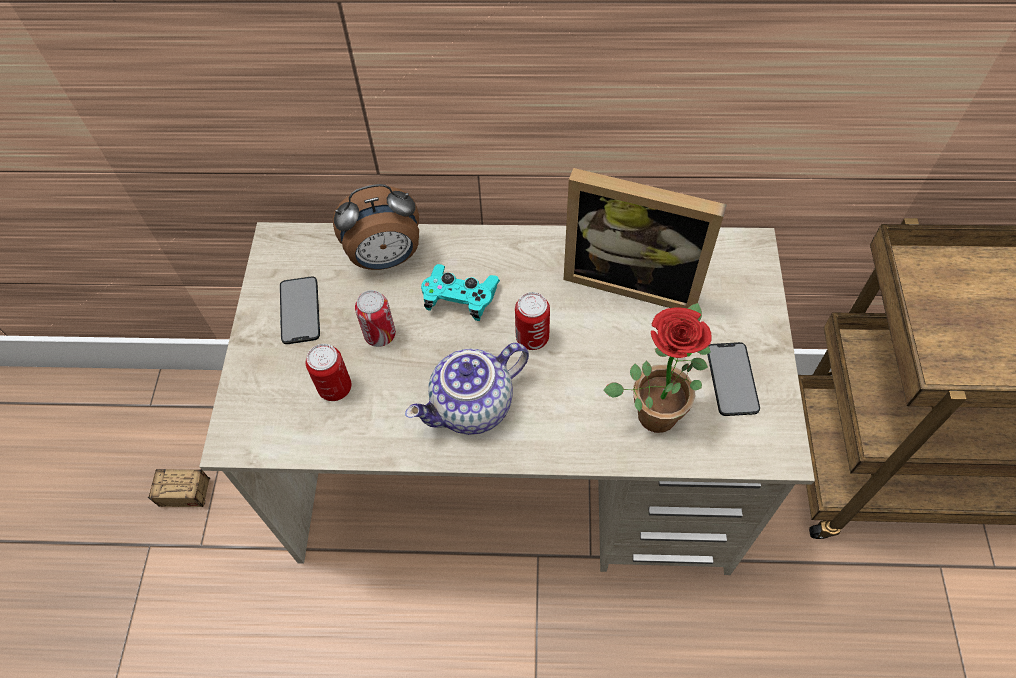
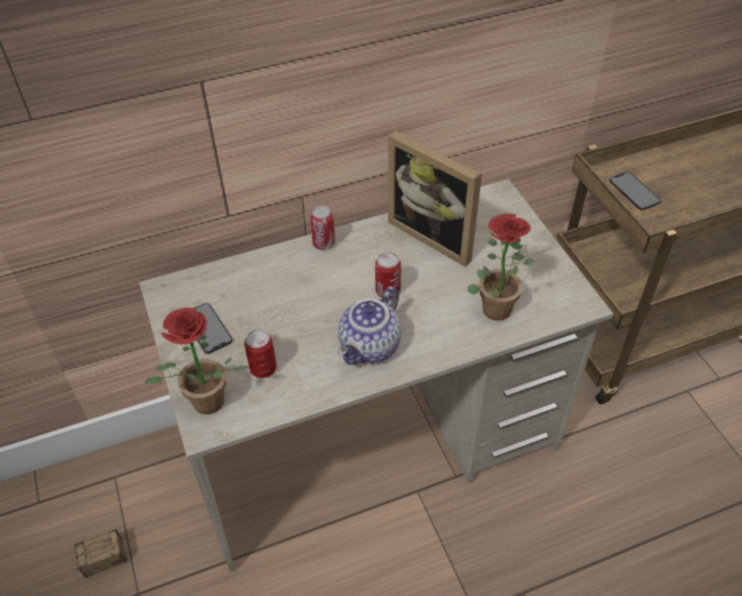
camera: 25 degrees left, 10 degrees down
alarm clock [333,184,419,270] -> none
can [355,290,396,347] -> can moved to [310,205,335,250]
turquoise game controller [421,264,500,321] -> none
picture frame [564,168,727,309] -> picture frame turned 45 degrees clockwise [388,130,482,267]
phone [707,342,760,416] -> phone moved to [609,172,661,210]
none -> potted plant [145,308,249,414]

